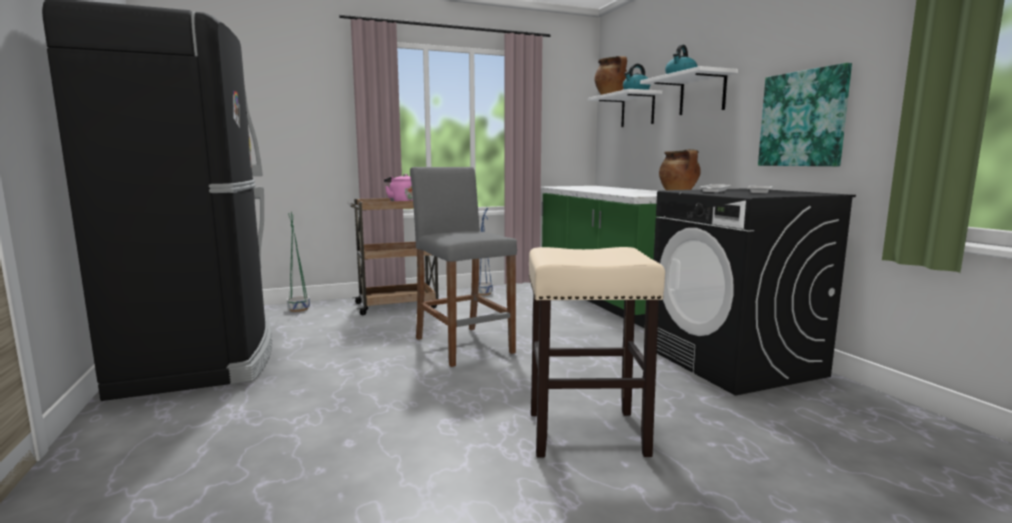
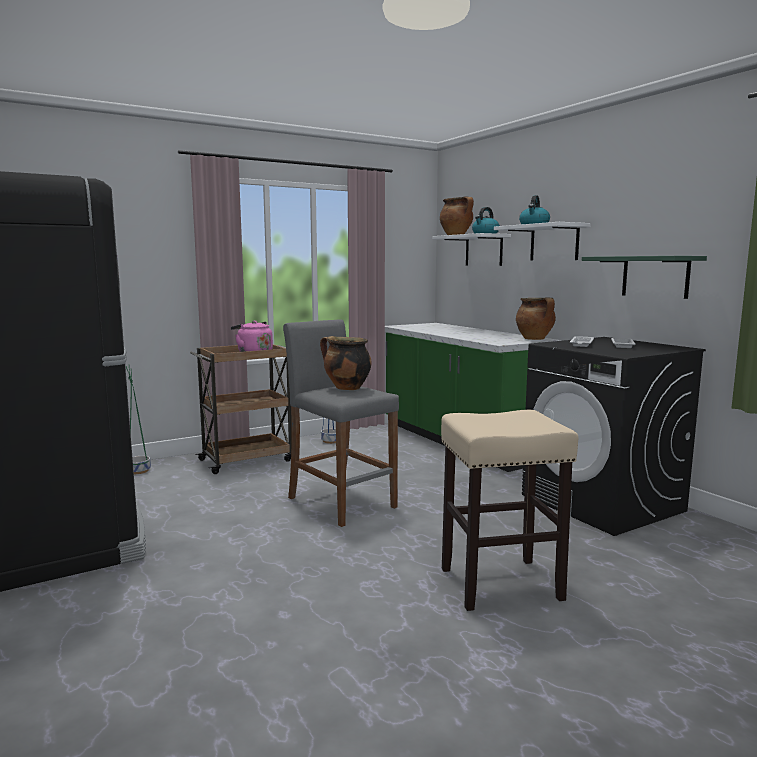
camera: 10 degrees left, 0 degrees up
picture [758,63,852,166] -> green shelf [582,256,707,299]
none -> cooking pot [320,336,371,390]

